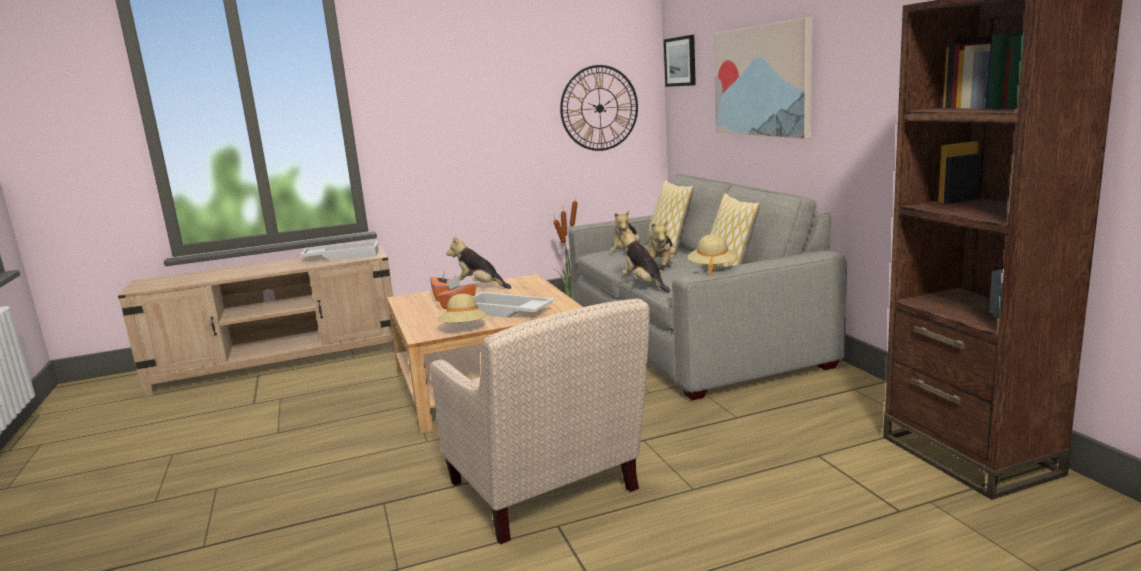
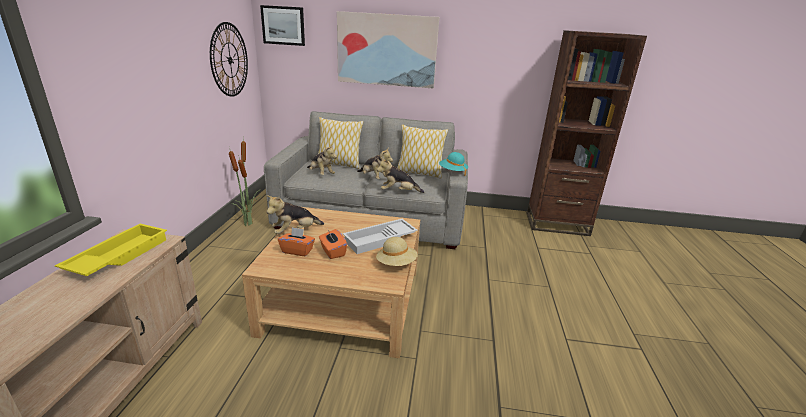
camera: 65 degrees left, 10 degrees up
white tray [300,240,379,261] -> yellow tray [55,224,167,276]
beige armchair [430,298,650,544] -> none
beige hat [688,234,737,275] -> turquoise hat [439,152,468,176]

